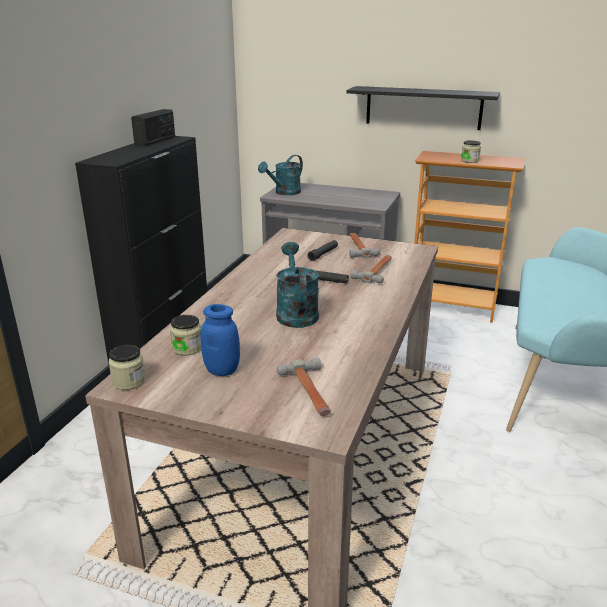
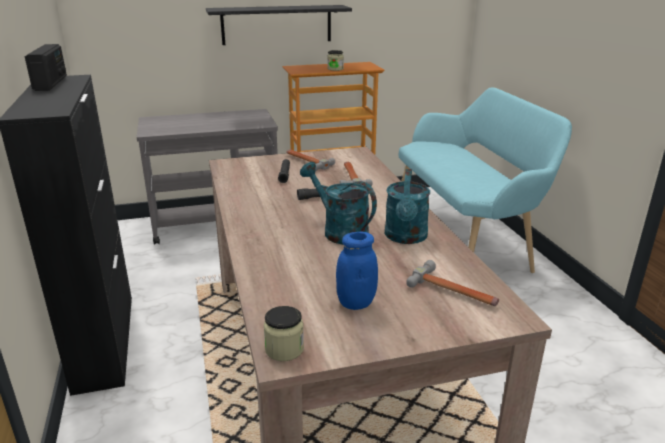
camera: 35 degrees left, 0 degrees up
jar [170,315,201,356] -> none
turquoise watering can [258,155,303,195] -> turquoise watering can moved to [385,169,430,244]

